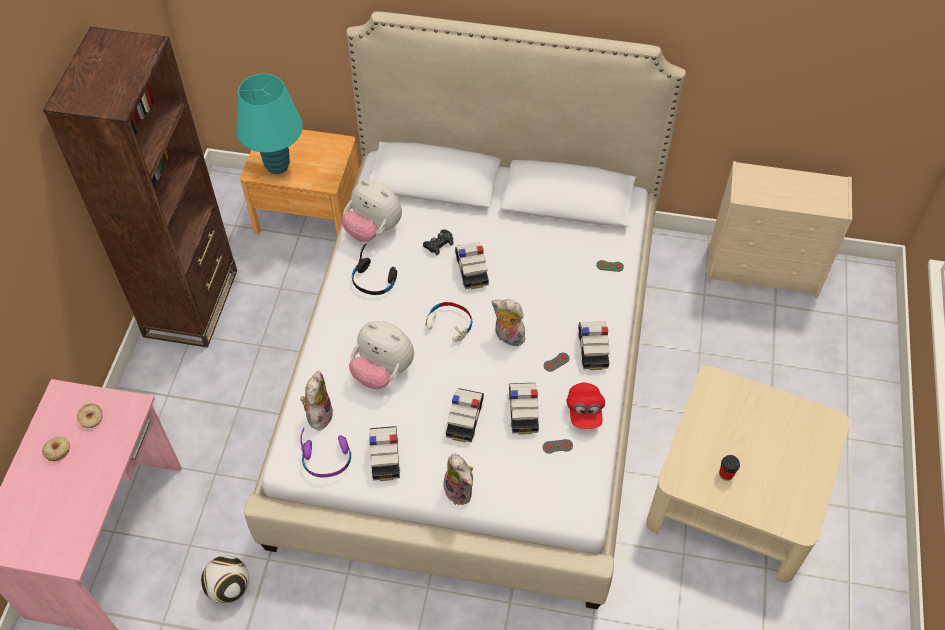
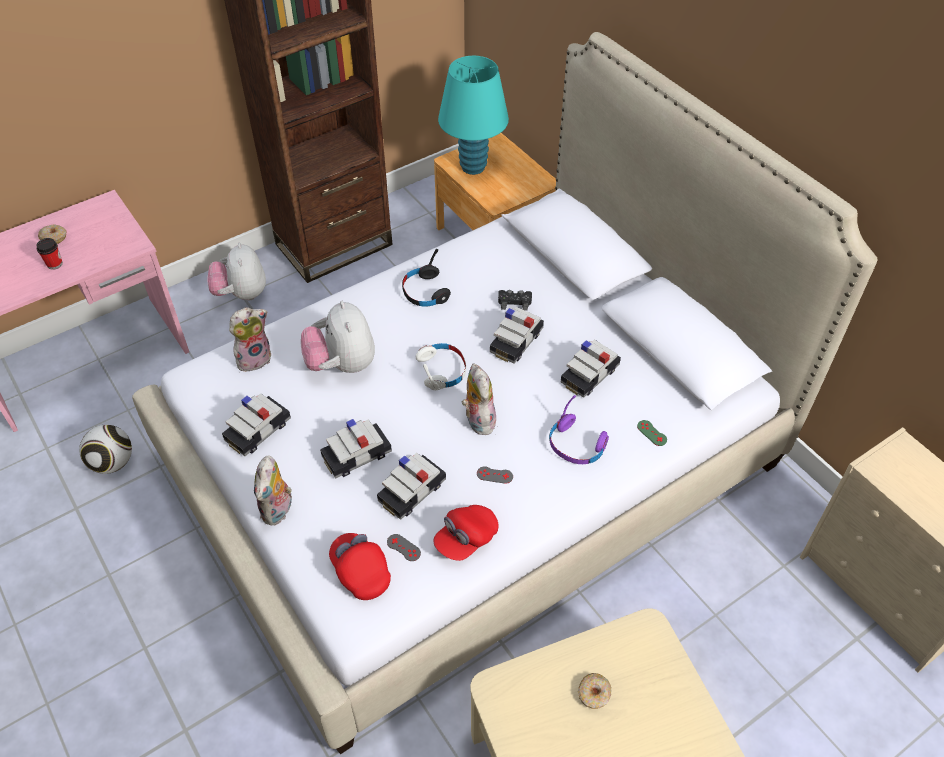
camera: 45 degrees right, 5 degrees down
donut [77,404,102,428] -> donut moved to [578,673,611,709]
purple headphones [300,427,351,477] -> purple headphones moved to [549,395,609,464]
plush toy [341,180,402,242] -> plush toy moved to [207,243,266,300]
toy car [578,321,610,370] -> toy car moved to [561,340,621,398]
cup [719,455,740,481] -> cup moved to [36,238,63,270]
none -> red cap [329,533,391,600]

